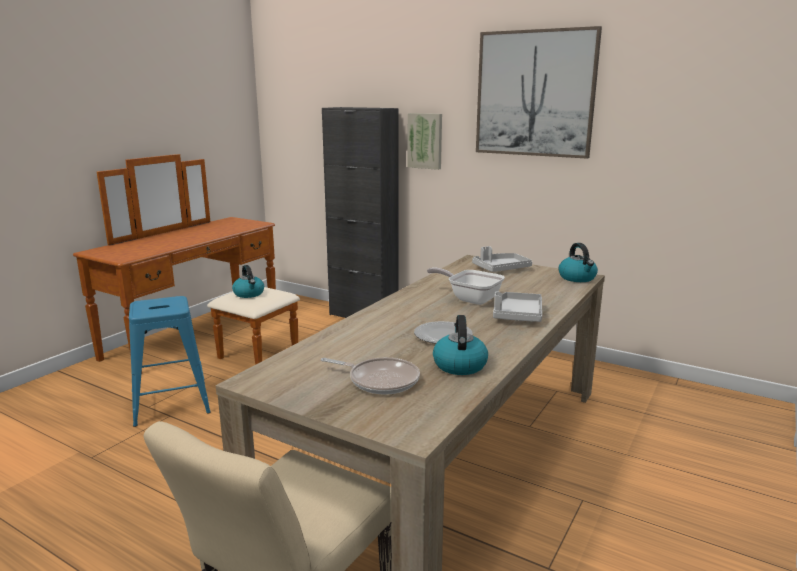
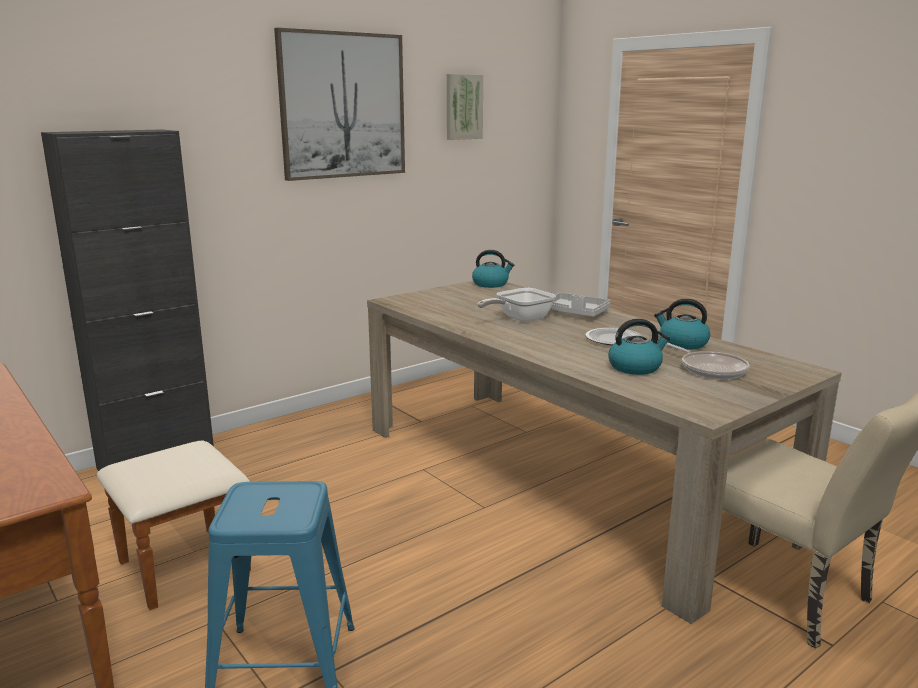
camera: 70 degrees left, 0 degrees up
kettle [232,265,264,298] -> kettle moved to [608,319,670,375]
frying pan [321,357,420,395] -> frying pan turned 105 degrees clockwise [666,343,749,379]
picture [407,113,442,170] -> picture moved to [447,74,483,140]
grey tray [472,246,532,272] -> none

